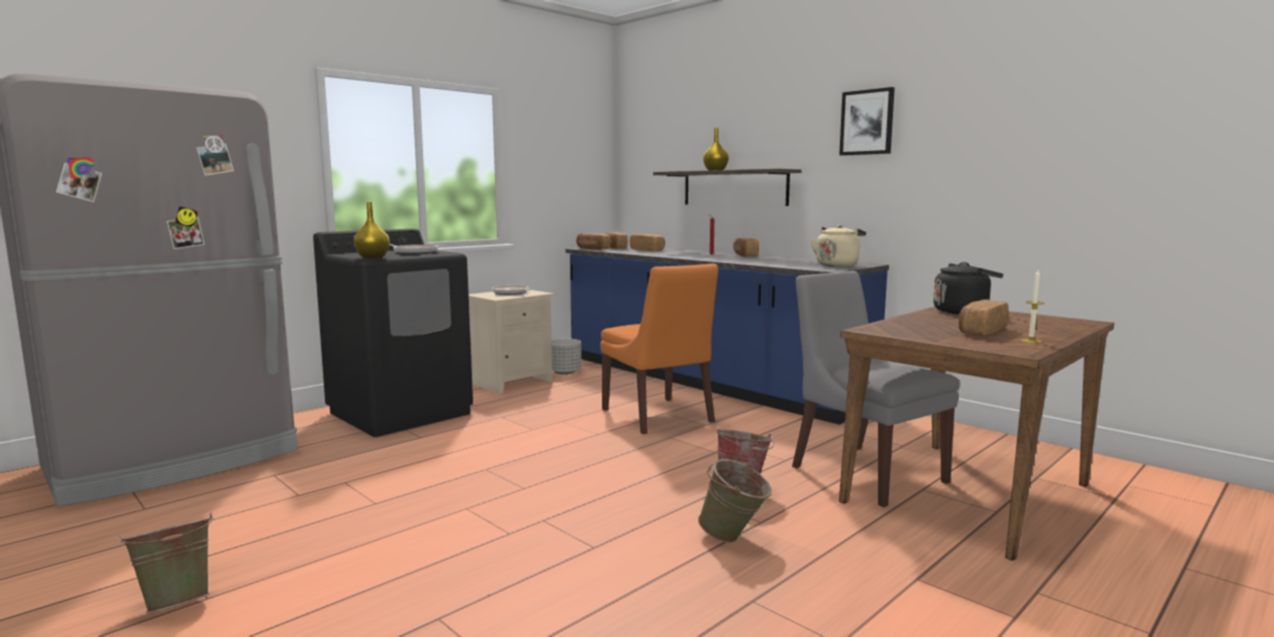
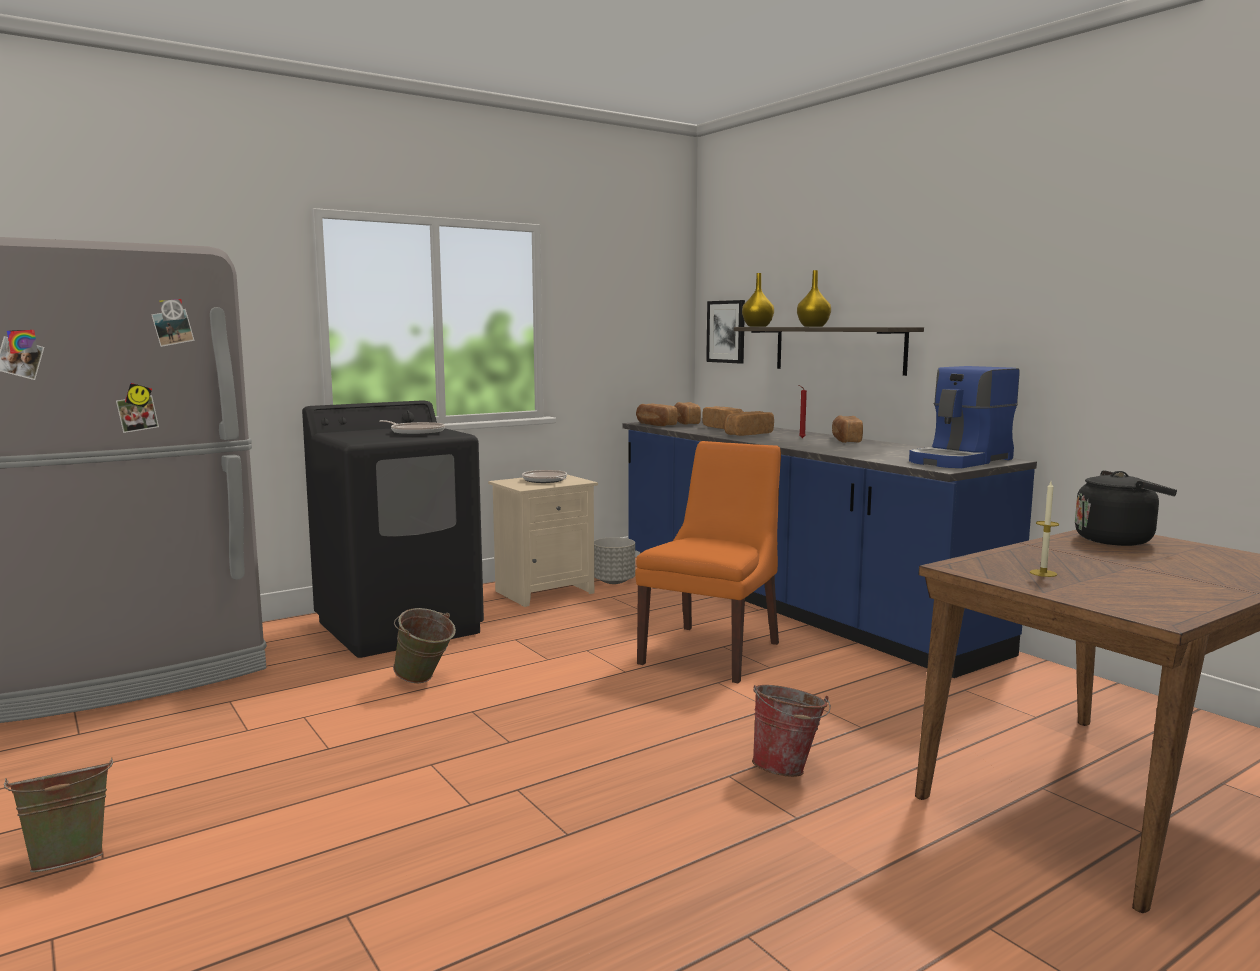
camera: 10 degrees right, 0 degrees up
yellow vase [353,202,390,259] -> yellow vase moved to [742,273,774,327]
orange chair [600,264,718,434] -> orange chair turned 135 degrees counterclockwise [635,441,781,683]
green bucket [698,459,772,543] -> green bucket moved to [393,608,456,683]
grey chair [792,271,960,507] -> none
beige kettle [810,225,866,267] -> coffee machine [909,366,1020,468]
picture [839,87,895,156] -> picture moved to [706,300,745,364]
bread [959,299,1008,336] -> bread moved to [724,411,774,436]
candle [1020,270,1045,343] -> candle moved to [1030,482,1059,577]

